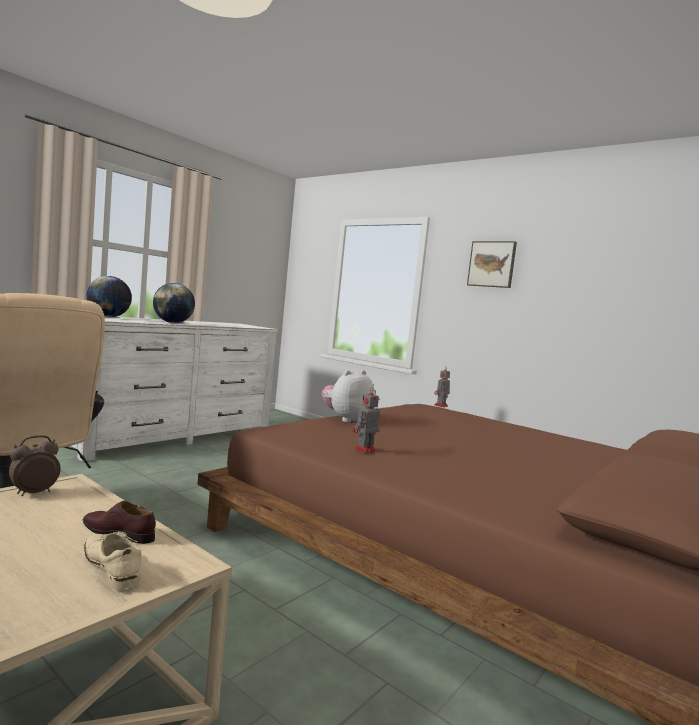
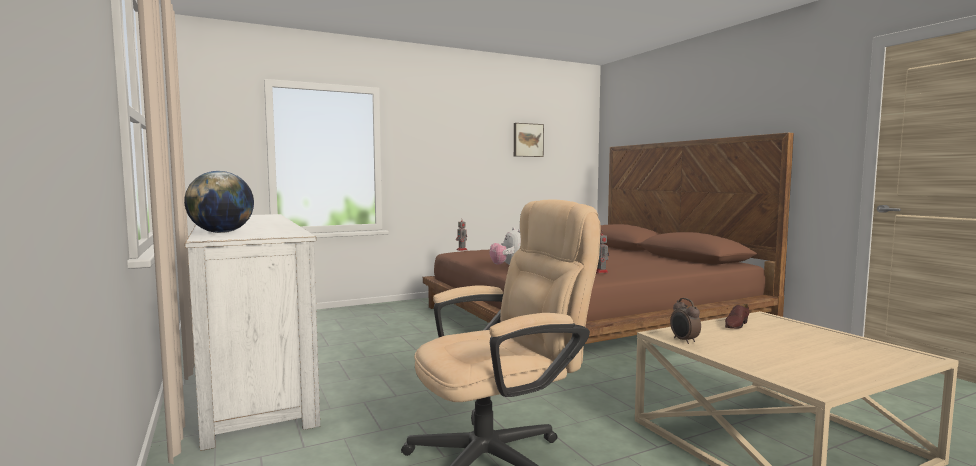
camera: 65 degrees left, 0 degrees up
beige shoe [84,531,142,590] -> none
globe [153,283,195,323] -> none
picture [467,241,517,288] -> picture moved to [514,123,544,157]

